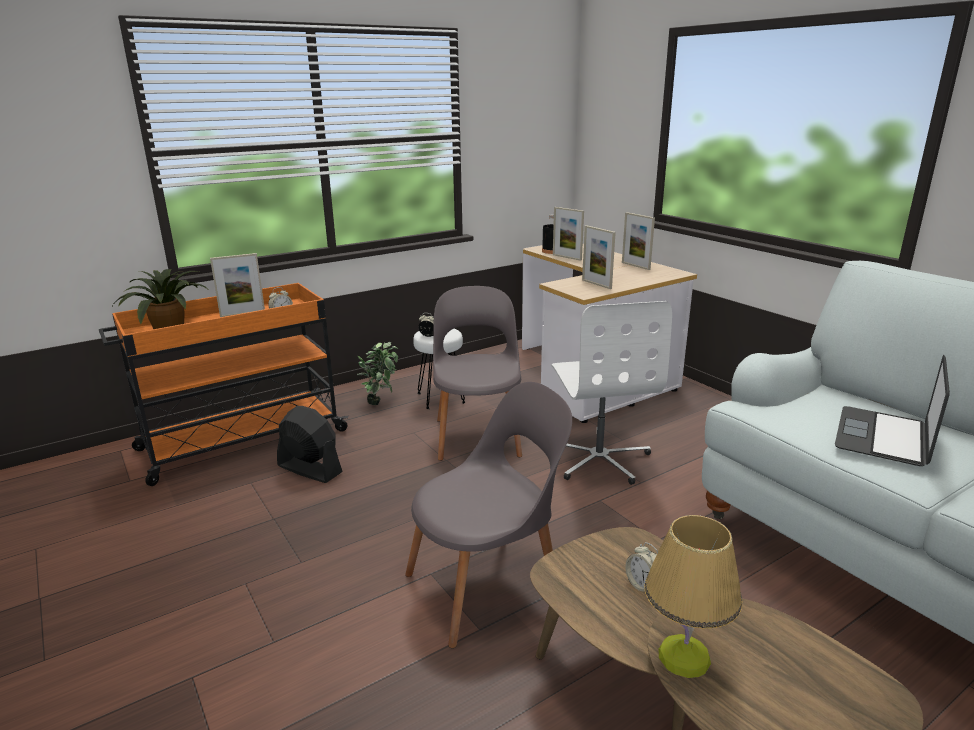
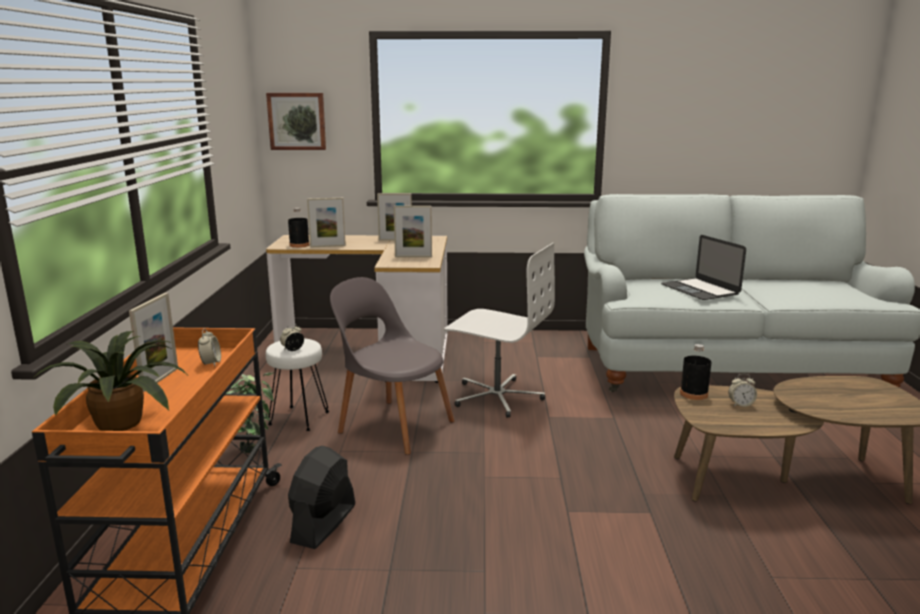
camera: 55 degrees left, 5 degrees down
black fan [277,406,343,483] -> black fan turned 45 degrees counterclockwise [288,446,355,549]
grey chair [405,382,572,648] -> none
table lamp [644,515,742,678] -> none
none -> picture [266,93,326,150]
none -> black bottle [680,344,712,400]

